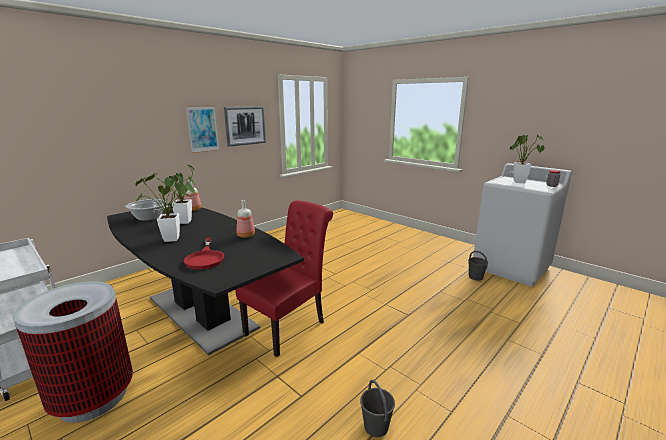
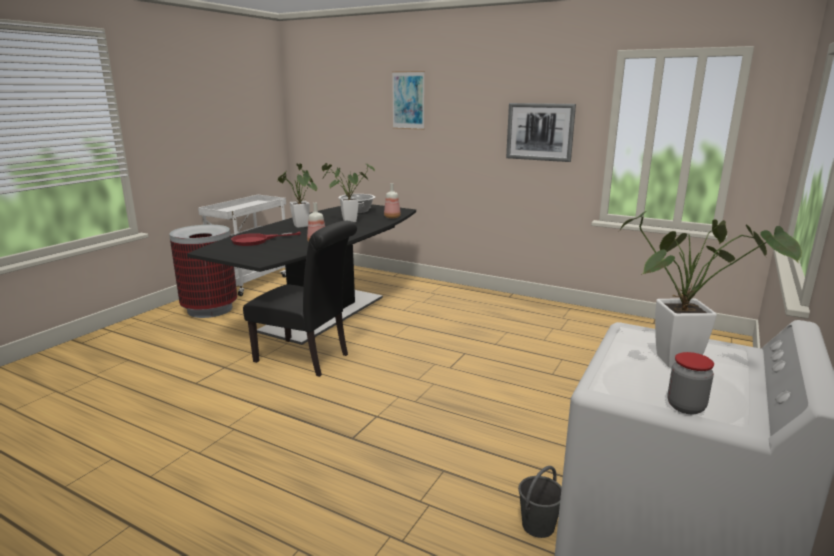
camera: 75 degrees right, 0 degrees up
picture [186,105,219,153] -> picture moved to [392,71,425,130]
red chair [235,201,333,357] -> black chair [243,221,357,377]
grey bucket [360,380,395,437] -> none

